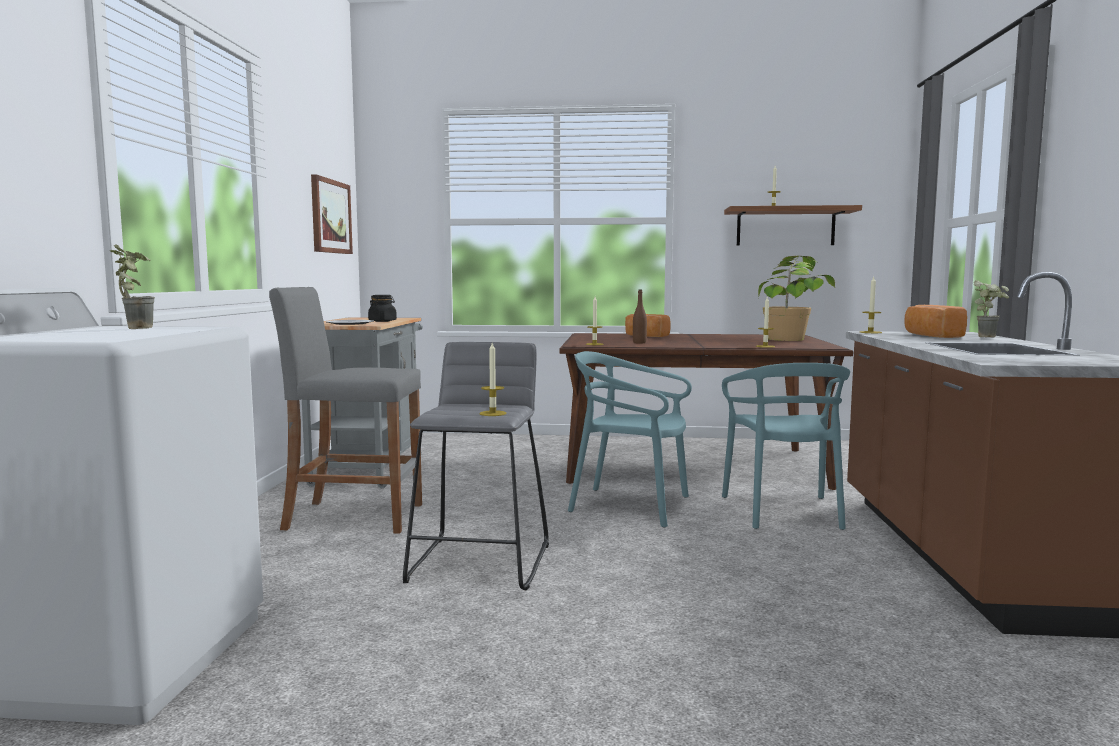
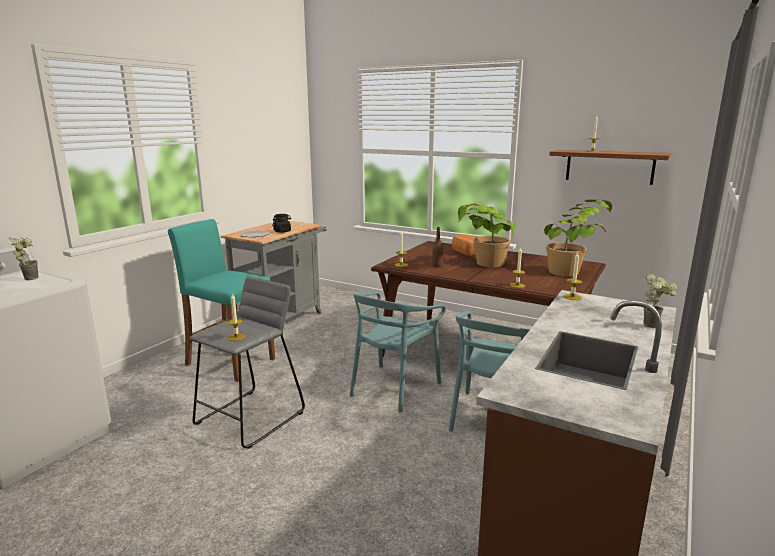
camera: 25 degrees right, 10 degrees up
grey stool [269,287,422,534] -> turquoise stool [168,219,275,382]
picture [311,174,353,254] -> none
turquoise chair [568,351,692,527] -> turquoise chair turned 105 degrees counterclockwise [350,291,446,413]
bread [905,305,967,338] -> none
none -> potted plant [457,204,516,268]

